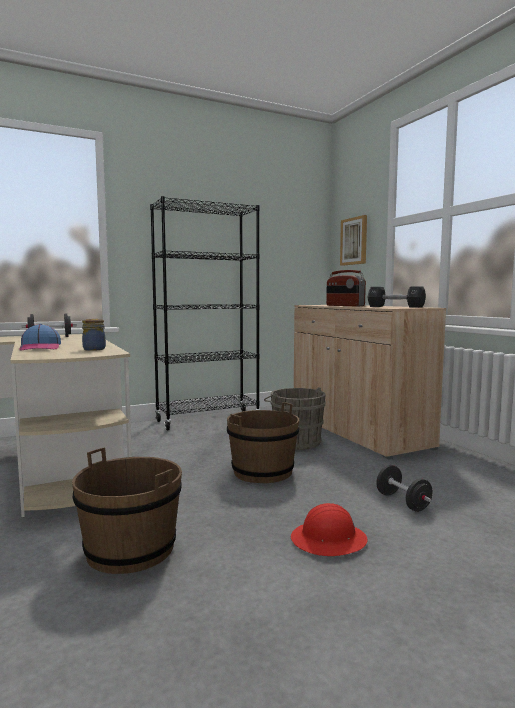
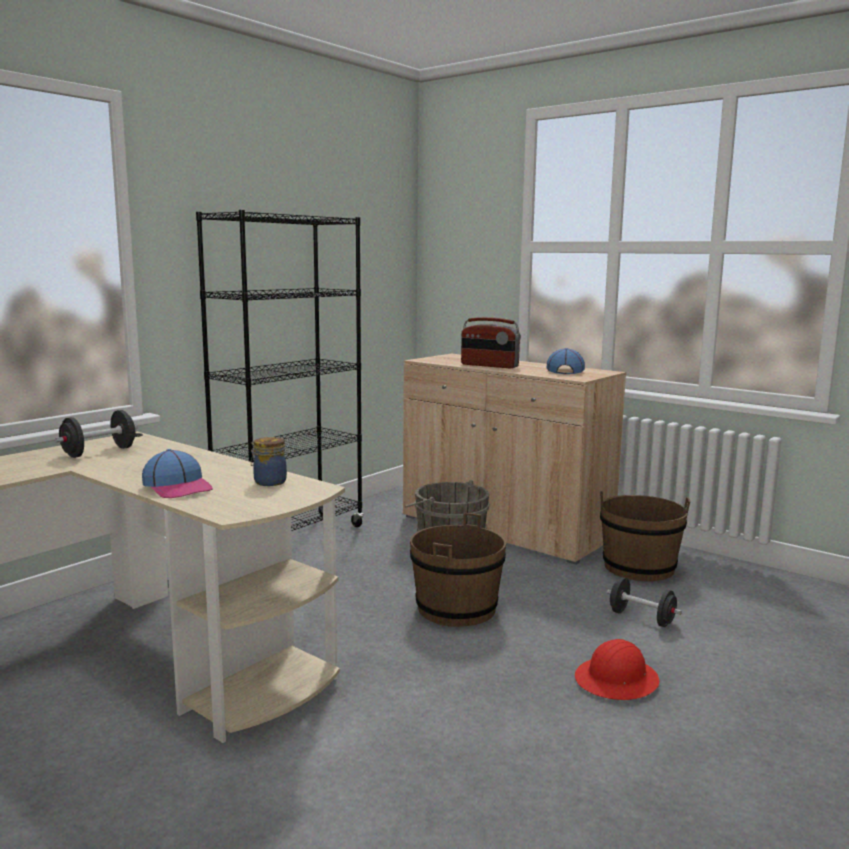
camera: 25 degrees left, 5 degrees up
brown bucket [72,448,182,574] -> brown bucket moved to [600,491,690,581]
picture [340,215,367,266] -> none
black dumbbell [367,286,426,308] -> cap [547,348,585,374]

